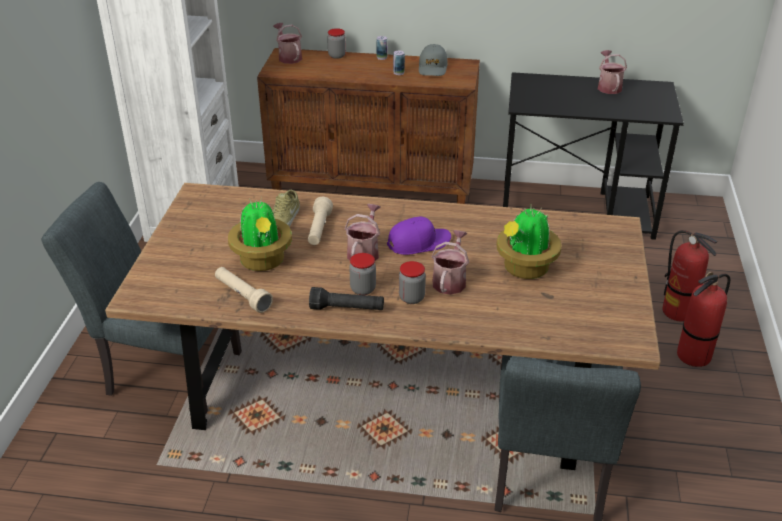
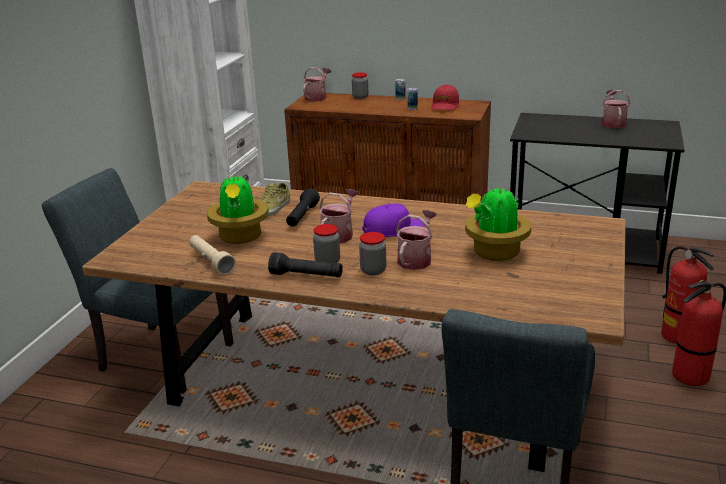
camera: 10 degrees right, 10 degrees down
watering can [274,23,302,64] -> watering can turned 45 degrees clockwise [303,67,331,102]
beige flashlight [308,197,333,245] -> black flashlight [286,188,320,227]
grey cap [419,44,448,76] -> red cap [431,85,459,110]

